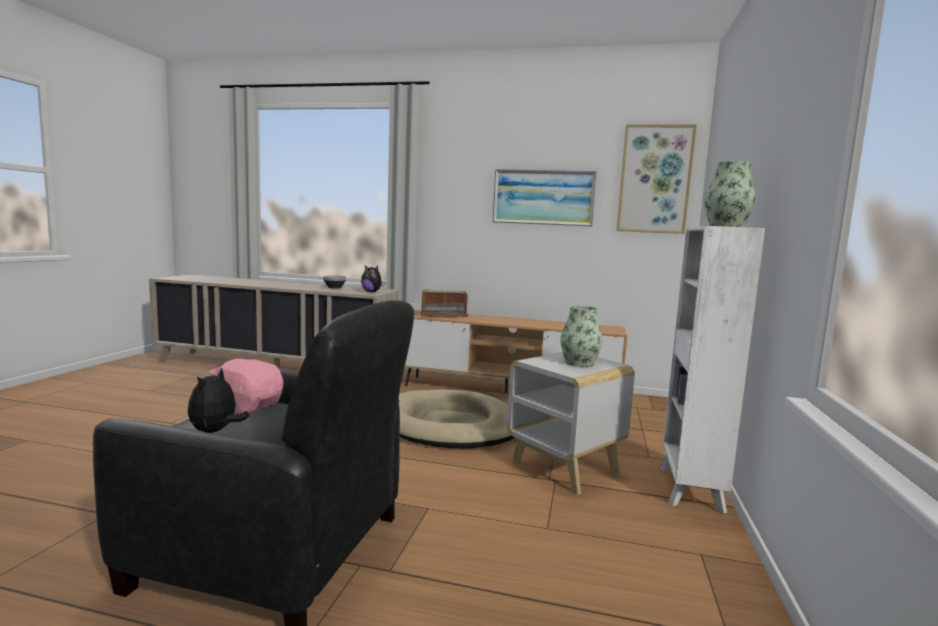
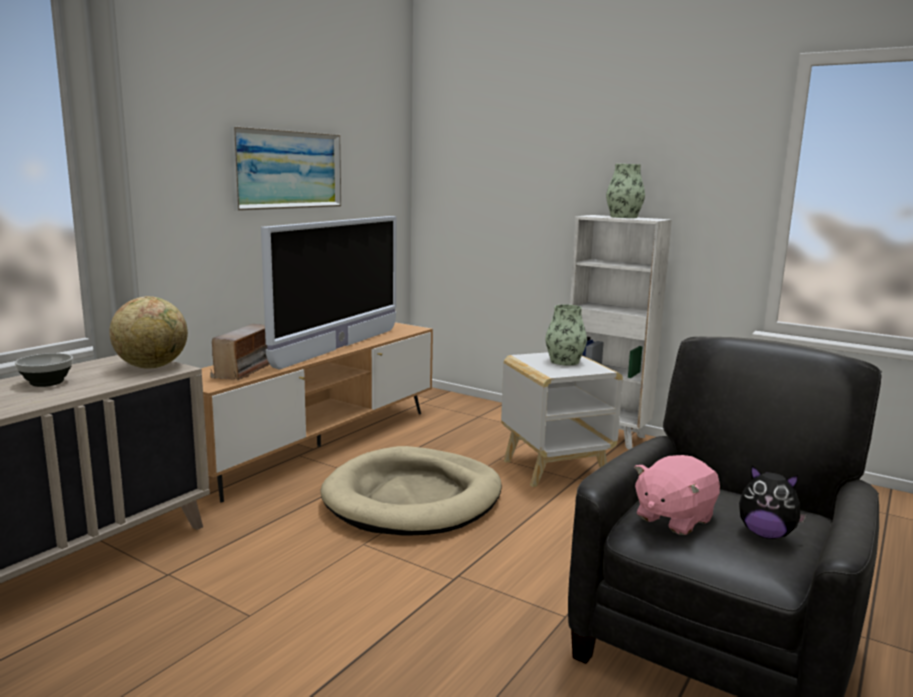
camera: 70 degrees left, 5 degrees up
plush toy [361,265,385,292] -> globe [109,296,188,369]
picture [617,124,697,234] -> none
none -> television [261,216,397,370]

